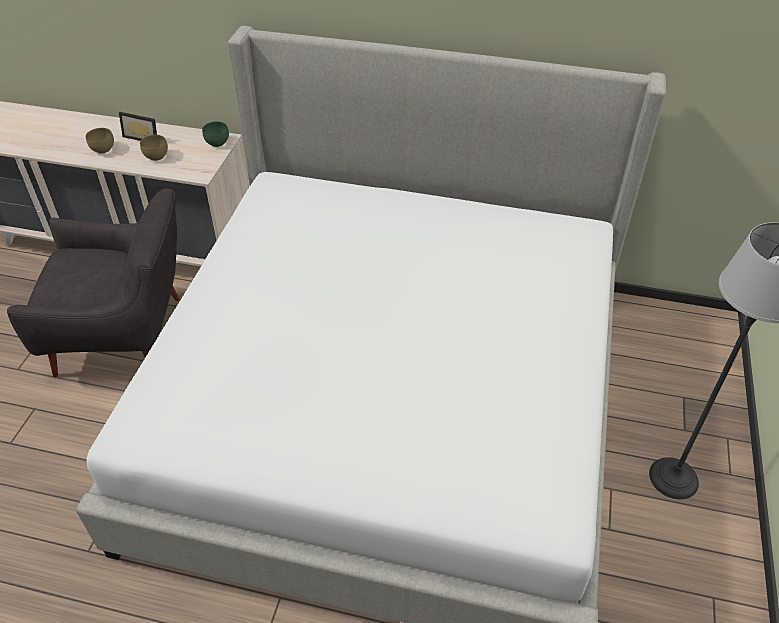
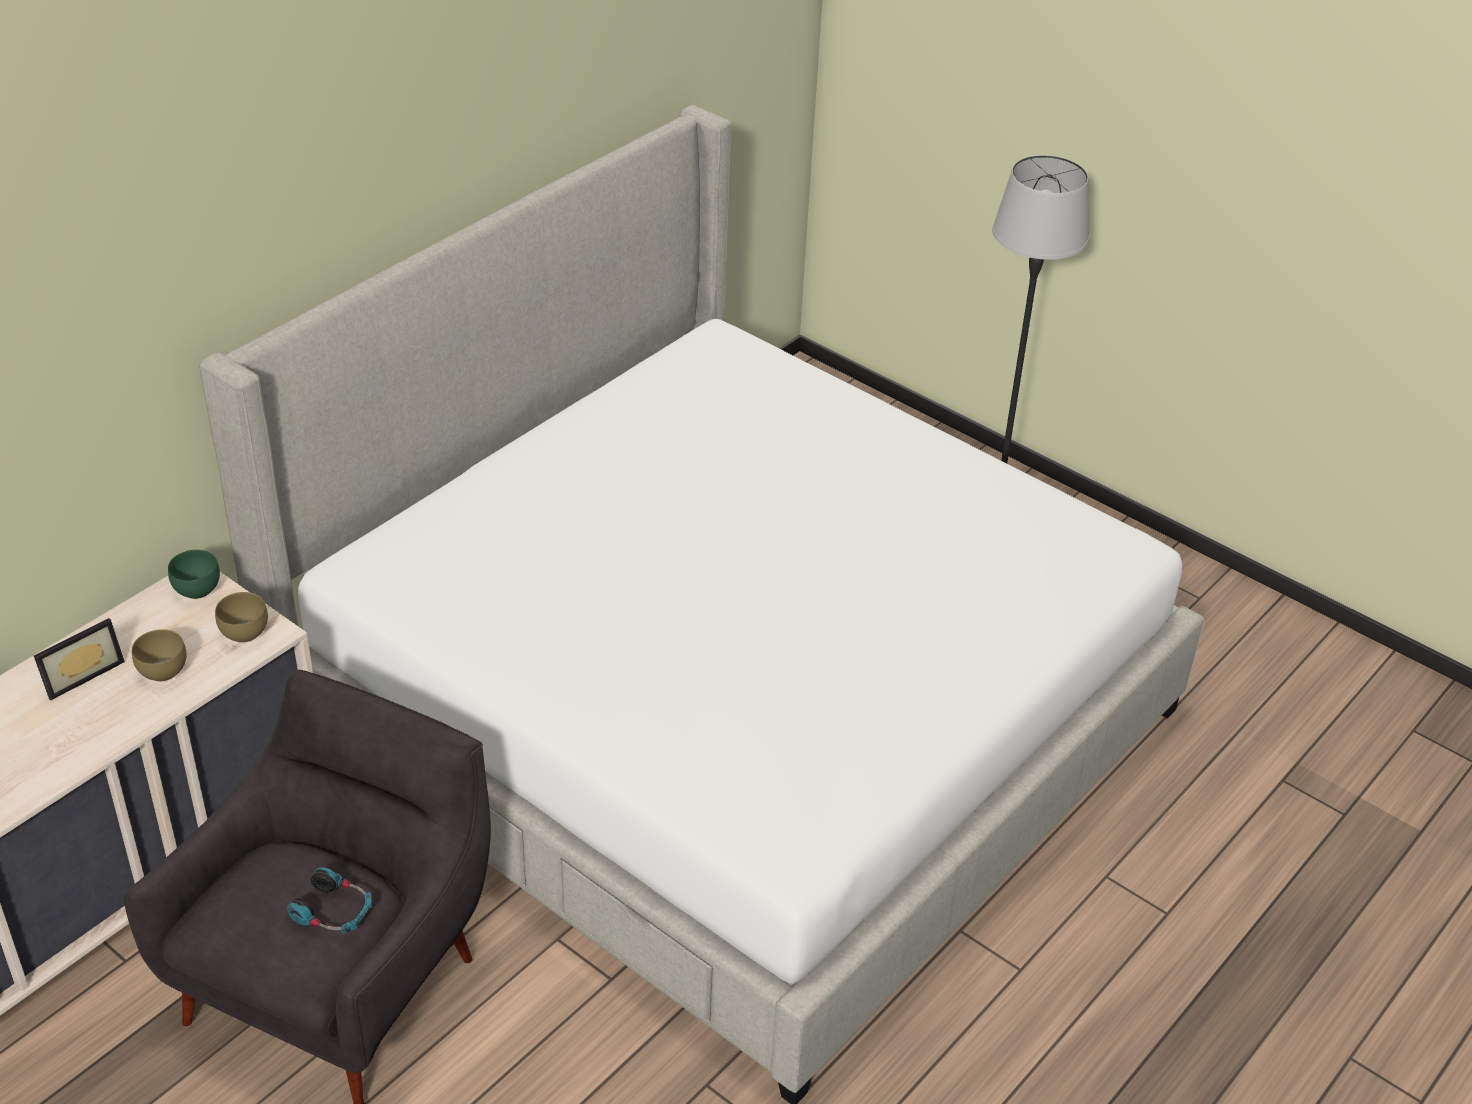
camera: 65 degrees left, 5 degrees down
brown bowl [86,128,114,154] -> brown bowl moved to [215,592,268,643]
none -> headphones [287,867,372,934]

